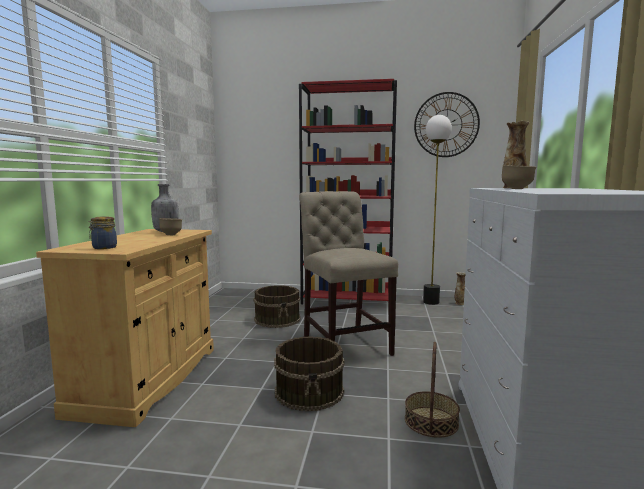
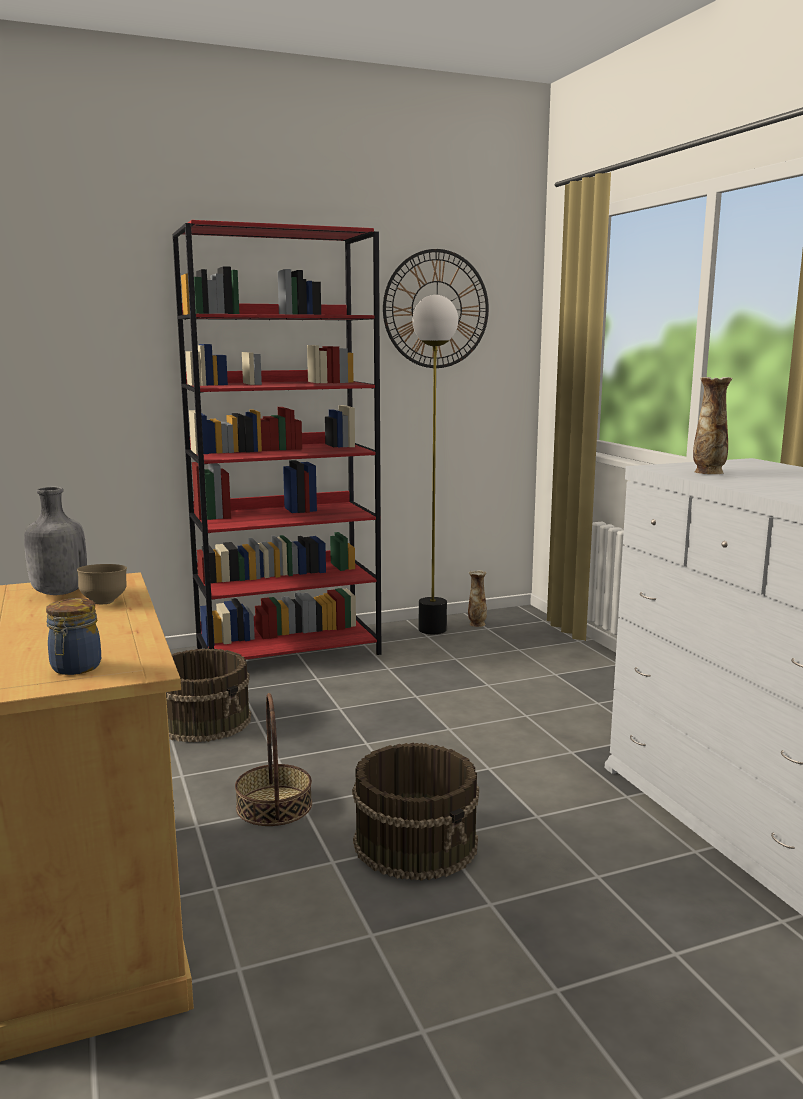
camera: 30 degrees left, 5 degrees up
beige chair [299,191,398,356] -> none
basket [405,342,460,438] -> basket moved to [235,693,312,826]
brown bowl [502,165,536,189] -> none

